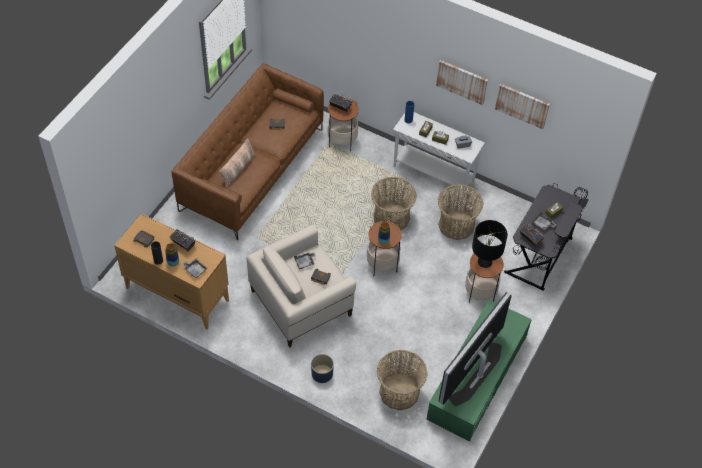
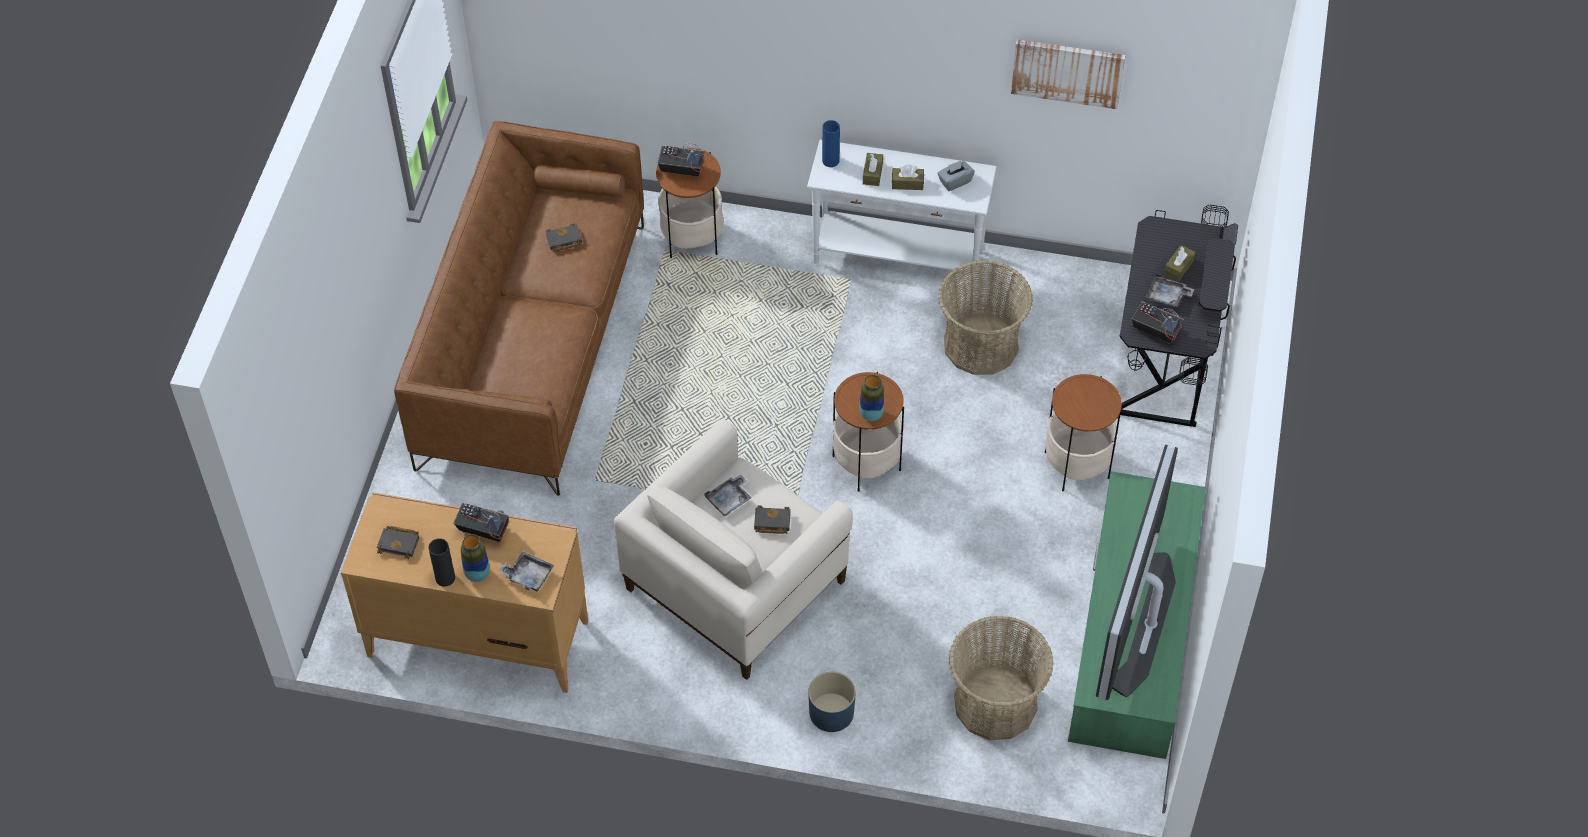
camera: 15 degrees left, 0 degrees up
pillow [219,138,256,188] -> none
basket [371,177,417,230] -> none
picture [436,60,488,105] -> none
black table lamp [472,220,508,268] -> none

